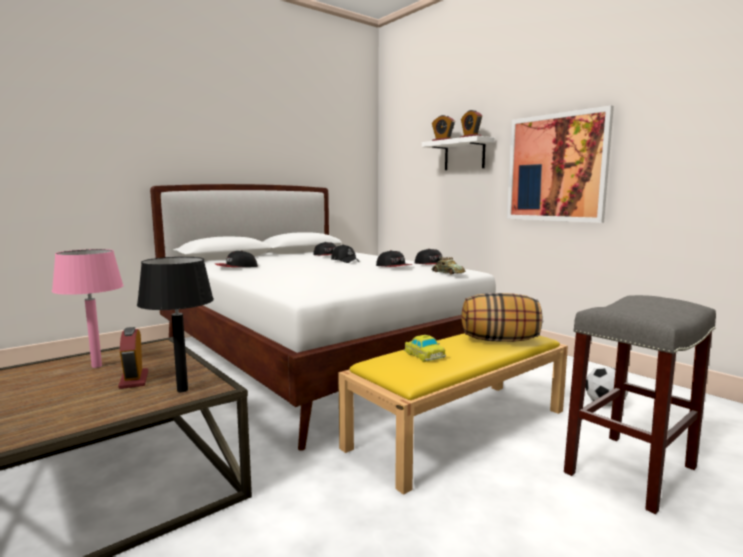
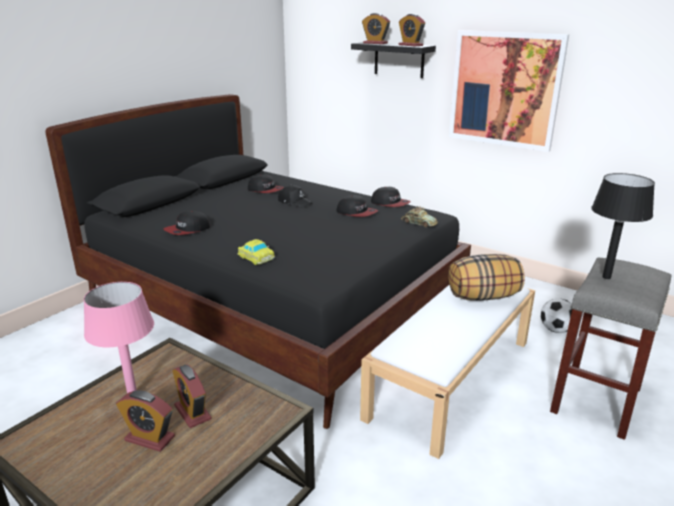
camera: 15 degrees left, 15 degrees up
black table lamp [137,257,214,392] -> black table lamp moved to [591,173,655,279]
white bed [150,184,496,451] -> black bed [45,94,471,429]
yellow bench [338,333,568,495] -> white bench [360,285,535,459]
toy car [404,335,446,362] -> toy car moved to [237,239,275,265]
white shelf [422,135,494,170] -> black shelf [351,42,436,78]
none -> alarm clock [116,390,175,452]

